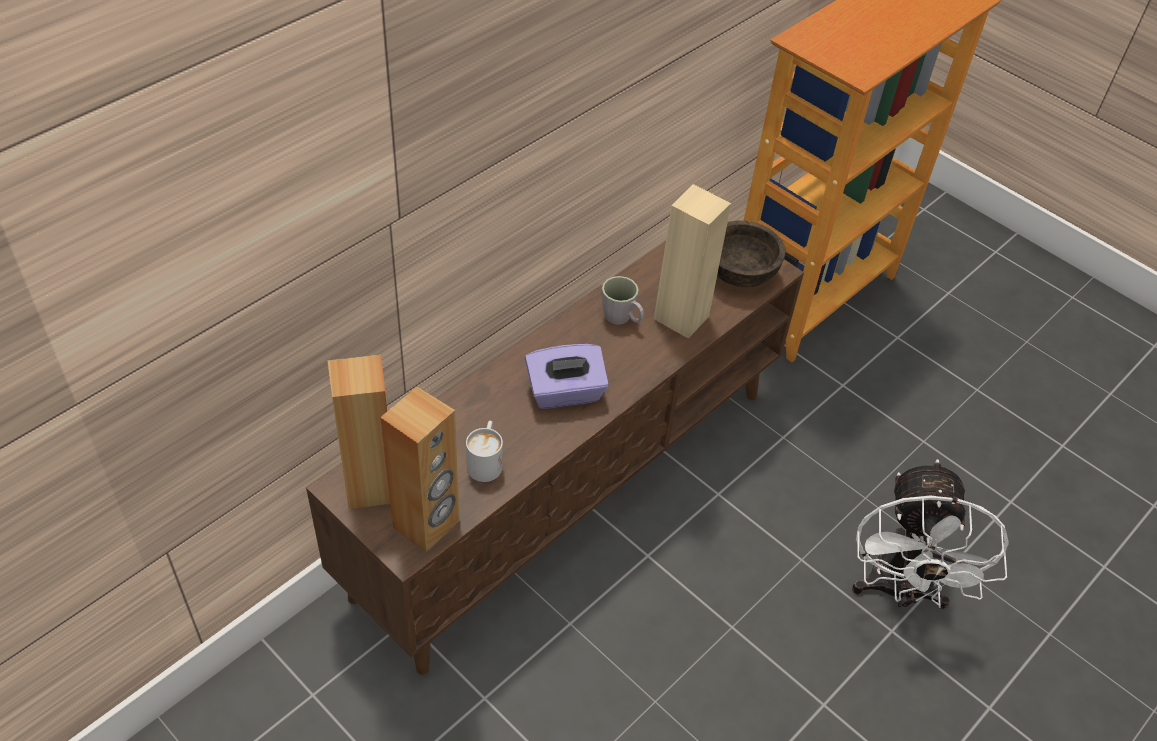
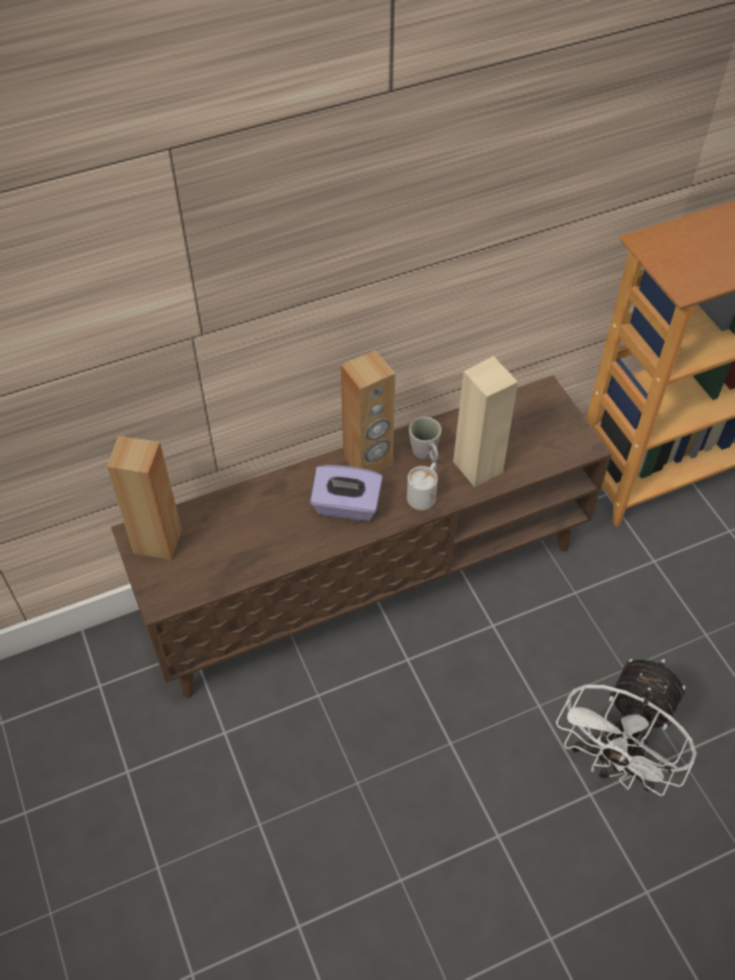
camera: 25 degrees right, 5 degrees up
brown speaker [380,387,459,552] -> brown speaker moved to [341,350,396,472]
white mug [466,421,503,482] -> white mug moved to [407,462,438,510]
brown bowl [717,221,786,287] -> none

